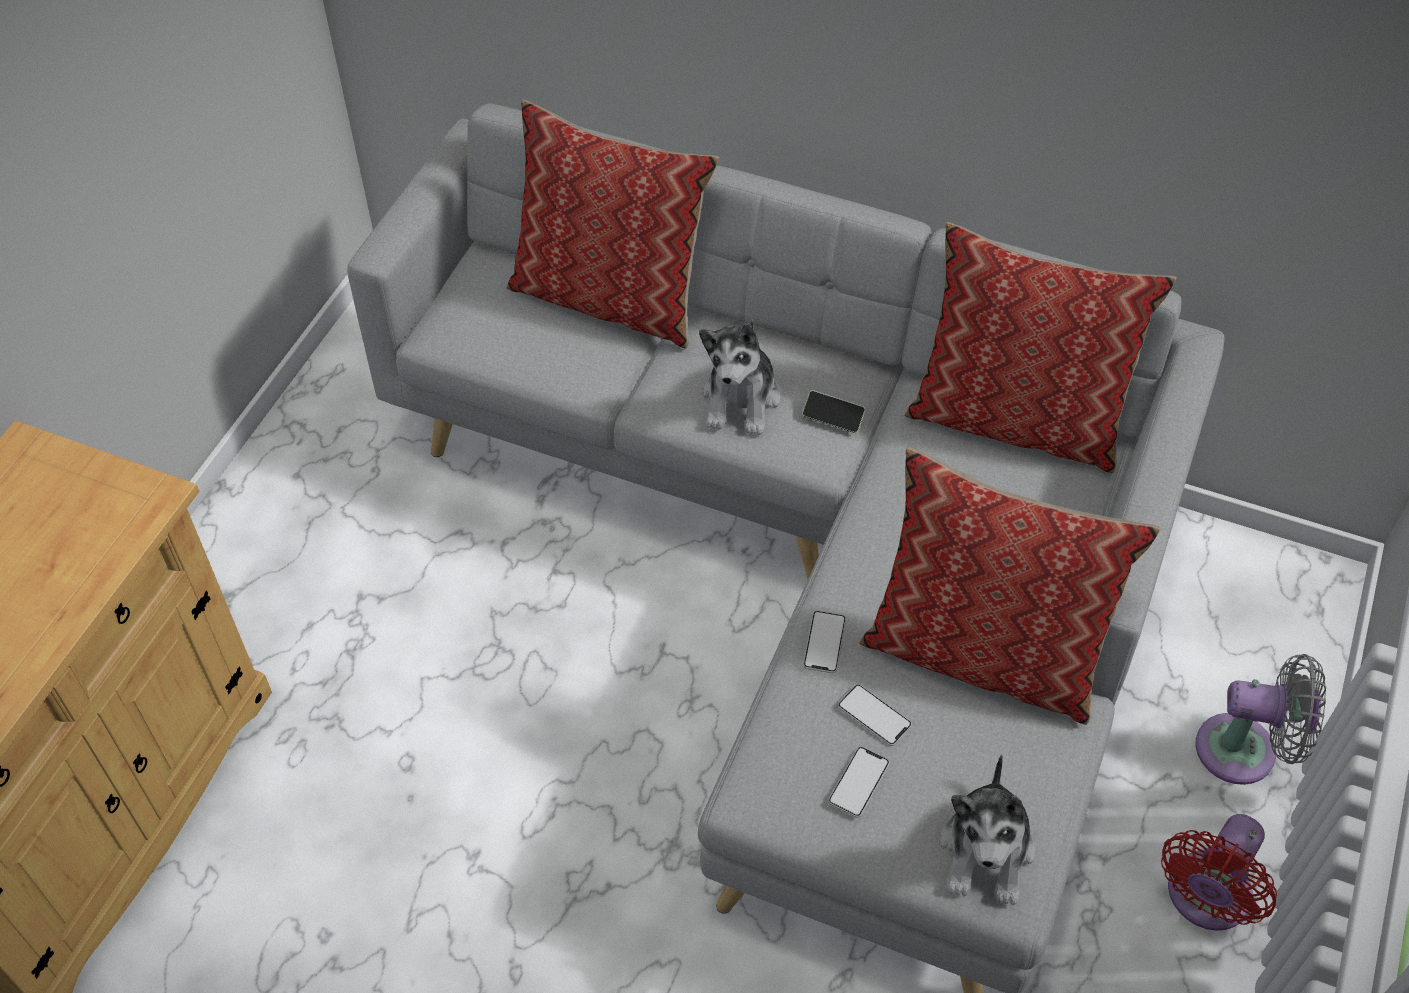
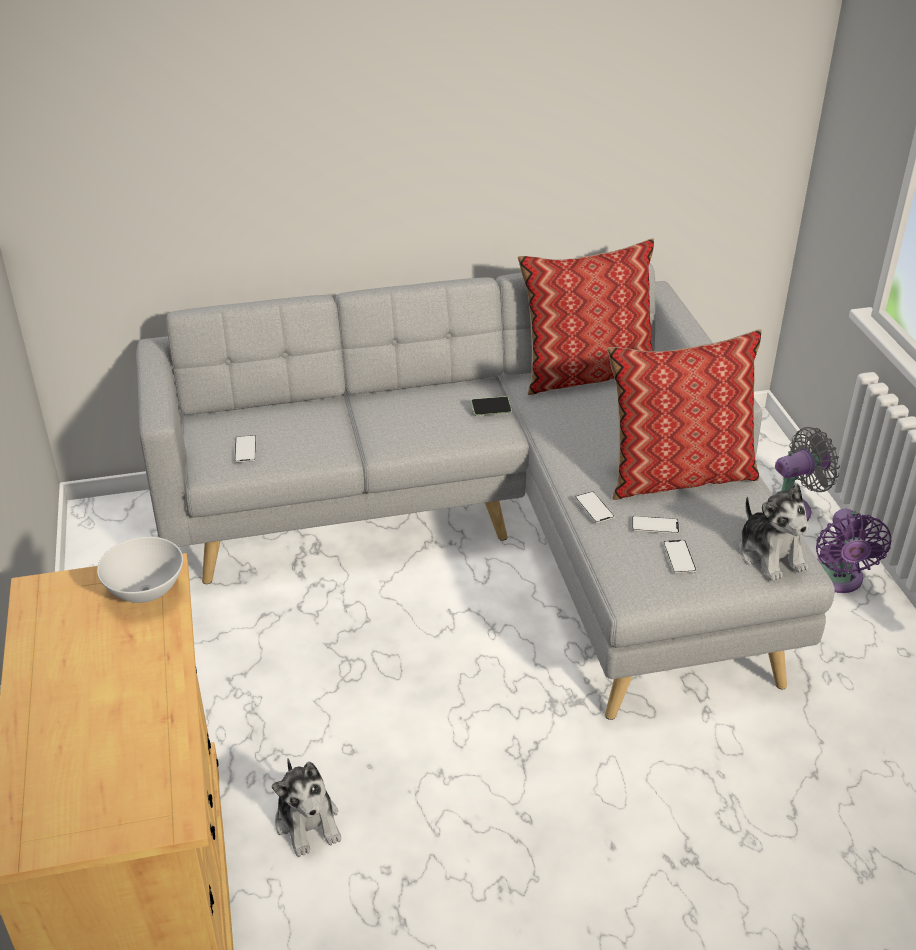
camera: 35 degrees left, 15 degrees down
pillow [506,100,719,349] -> none
plush toy [699,320,780,435] -> plush toy moved to [272,758,341,857]
red fan [1161,814,1277,931] -> purple fan [816,509,891,593]
none -> white bowl [97,537,183,603]
none -> phone [234,435,257,463]

